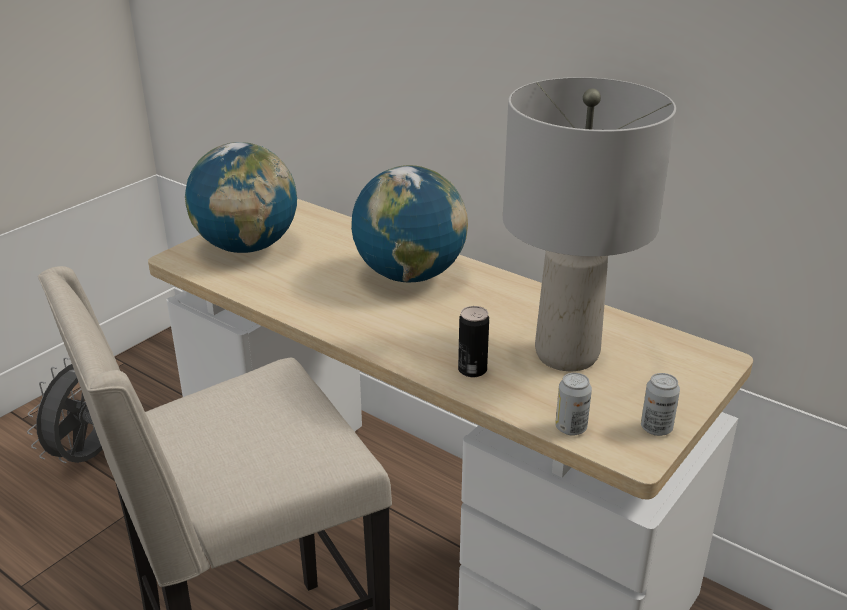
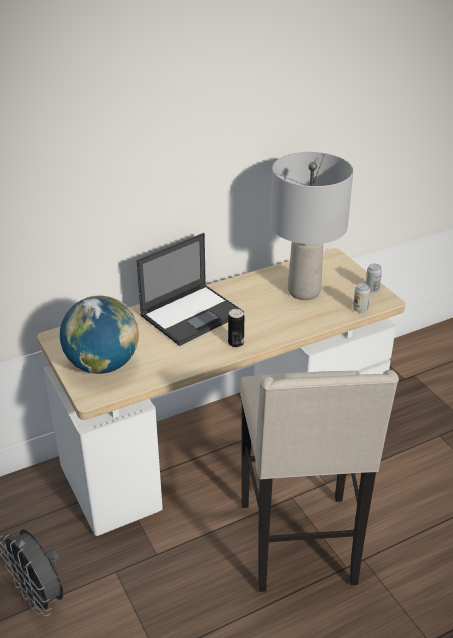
camera: 65 degrees left, 5 degrees up
globe [351,165,468,282] -> laptop [137,233,244,346]
can [458,306,489,377] -> can moved to [228,309,244,347]

